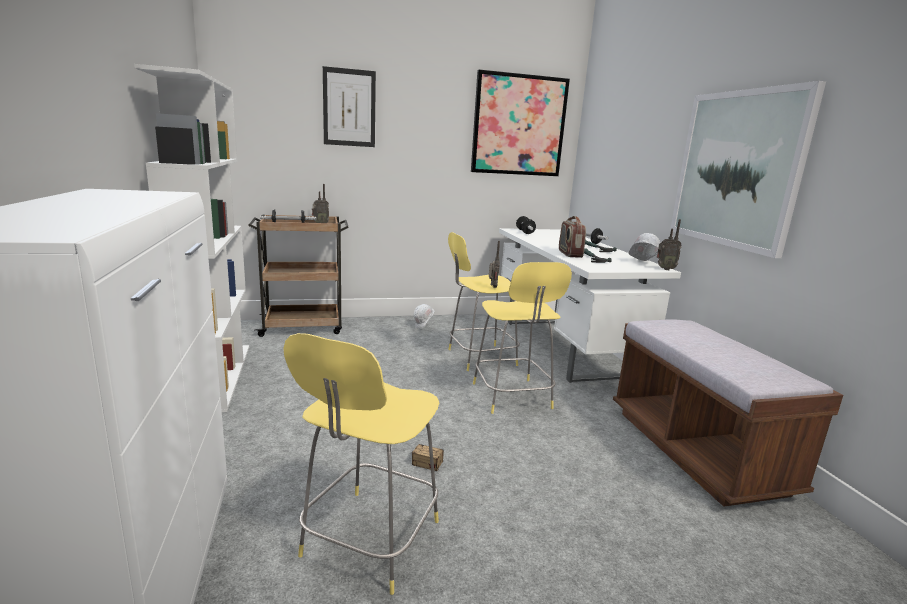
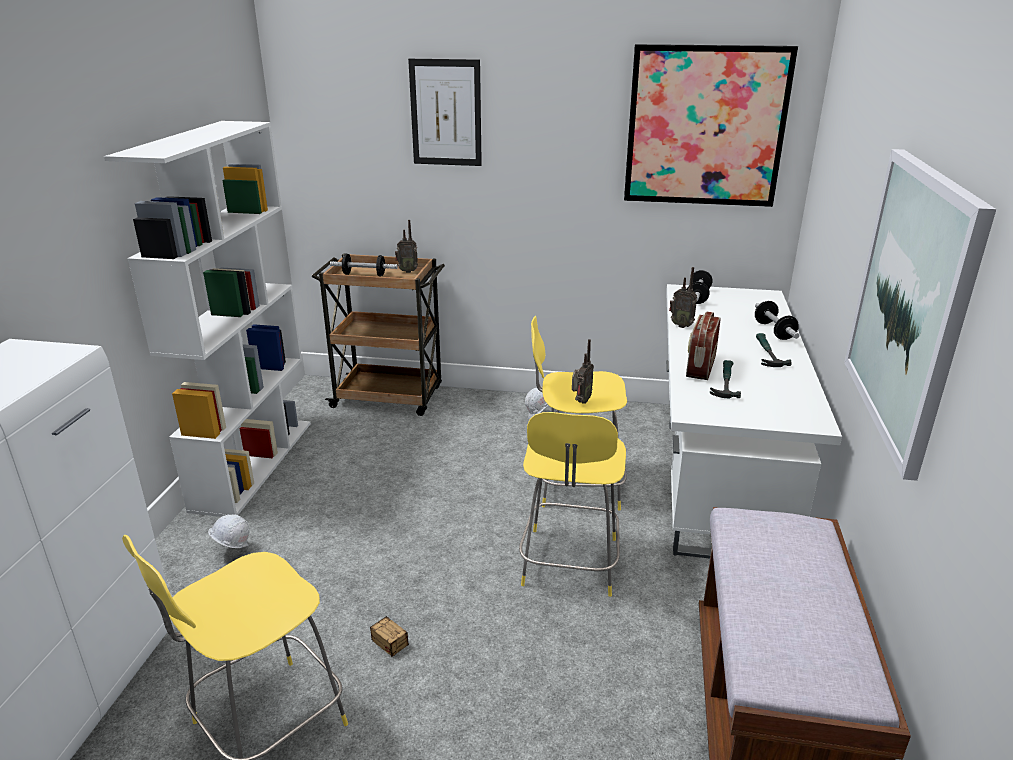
camera: 25 degrees right, 10 degrees up
white hard hat [628,233,660,261] -> white hard hat moved to [208,514,249,548]
radio [657,219,682,270] -> radio moved to [669,267,697,328]

